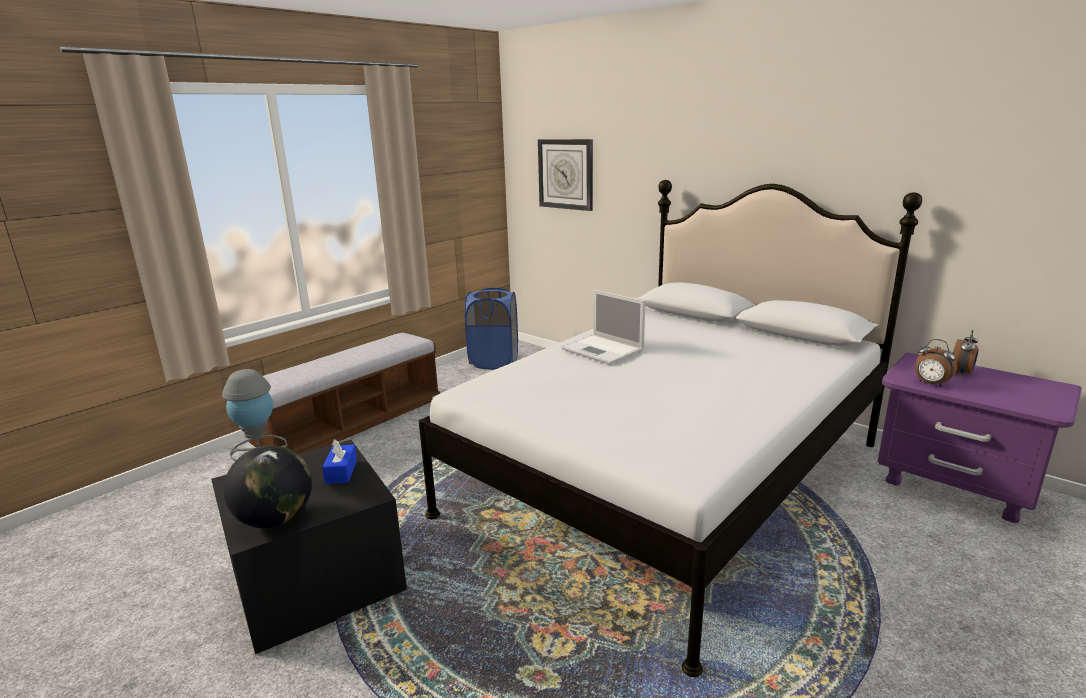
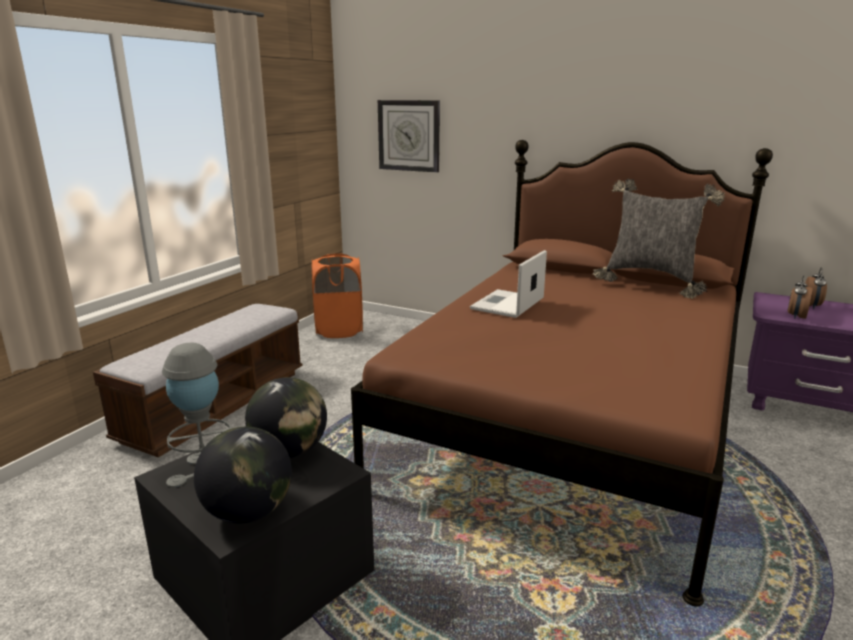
camera: 15 degrees left, 0 degrees up
blue tissue box [322,439,357,484] -> globe [245,377,327,458]
white bed [419,180,922,677] -> brown bed [351,140,773,607]
blue laundry basket [465,288,518,369] -> orange laundry basket [312,253,363,338]
laptop [561,290,645,365] -> laptop turned 90 degrees clockwise [470,250,547,318]
alarm clock [915,339,957,387] -> alarm clock turned 90 degrees clockwise [788,275,813,319]
none -> pillow [593,179,725,299]

